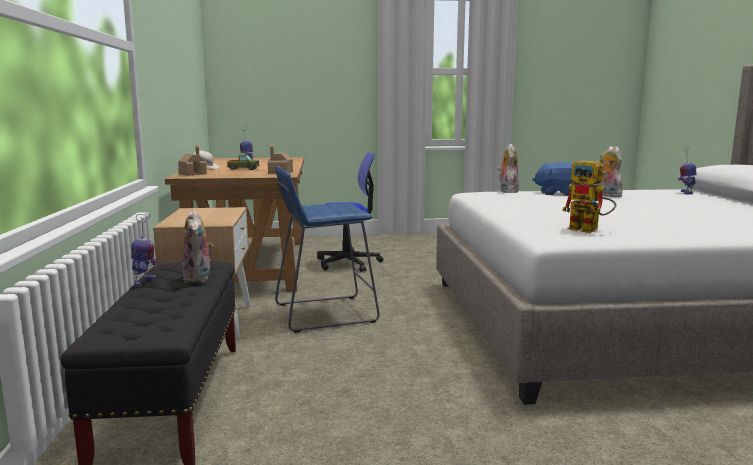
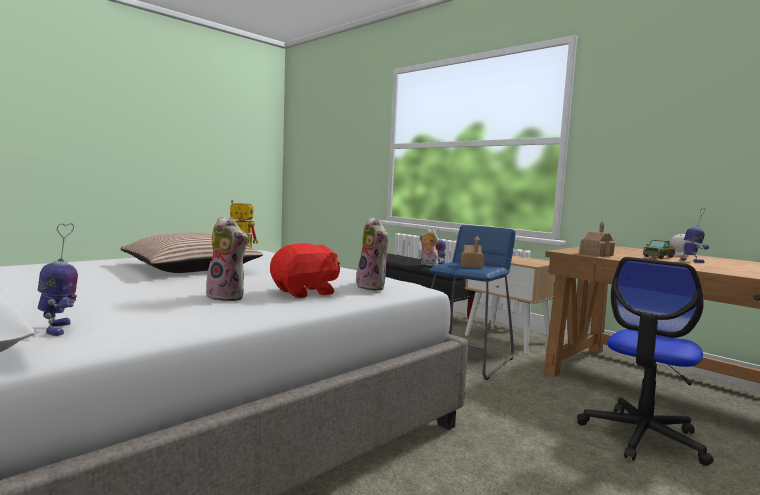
camera: 140 degrees right, 5 degrees down
toy house [178,144,207,176] -> toy house moved to [461,236,484,268]
blue plush toy [532,162,581,196] -> red plush toy [270,243,340,298]
none -> pillow [120,232,263,273]

